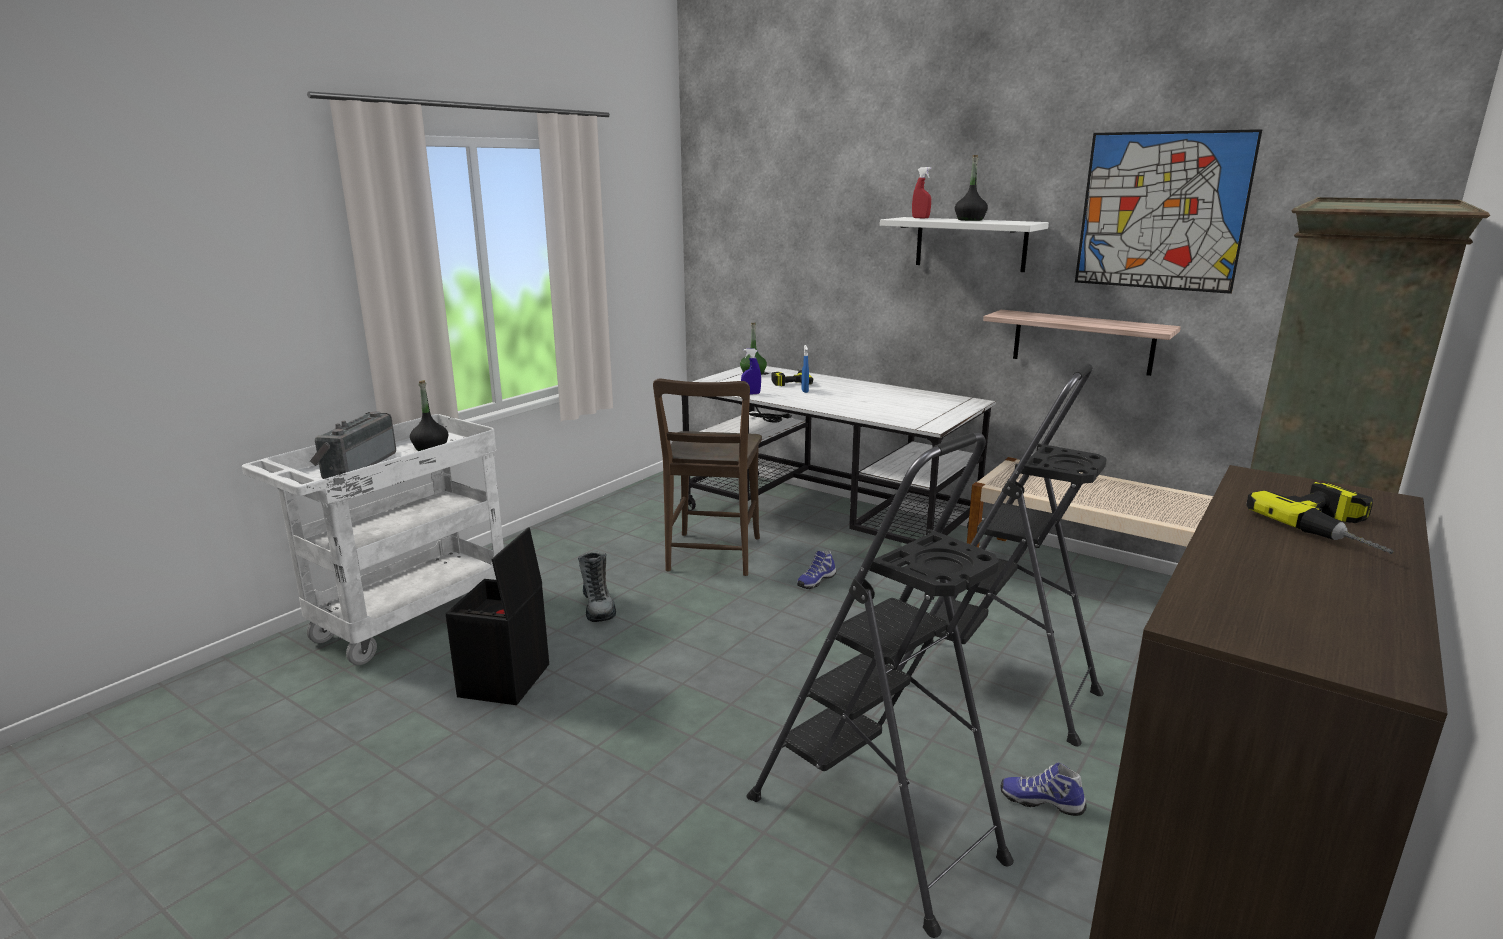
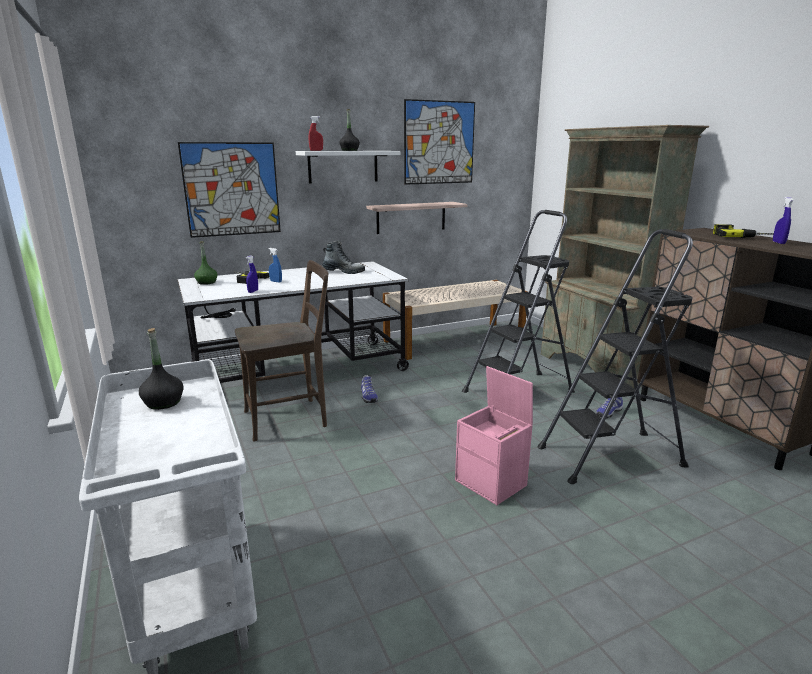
camera: 60 degrees left, 0 degrees up
radio [310,411,396,479] -> none
black storage box [446,527,549,705] -> none
boot [578,552,616,622] -> boot moved to [321,240,365,274]
brown chair [653,378,762,576] -> brown chair turned 60 degrees counterclockwise [235,260,328,441]
none -> picture [178,142,281,238]
none -> pink storage box [455,366,533,505]
none -> blue spray bottle [773,197,794,244]

